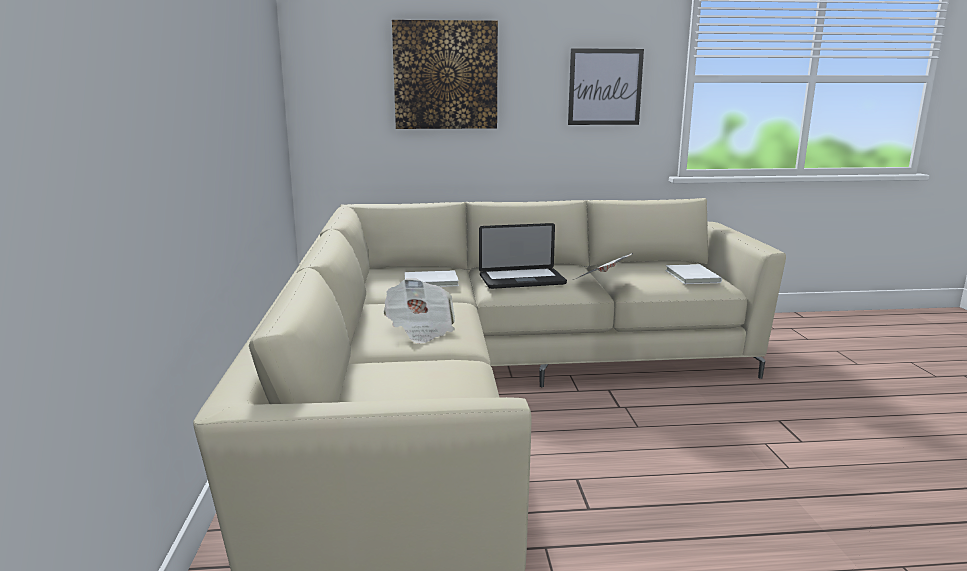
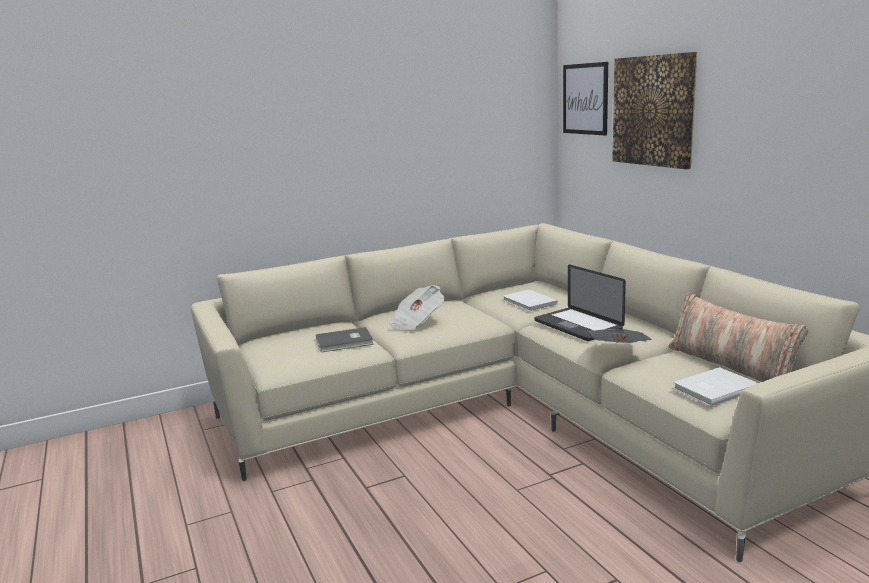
camera: 70 degrees right, 0 degrees up
picture [568,48,644,125] -> picture moved to [563,62,608,136]
none -> grey book [316,327,374,352]
none -> pillow [668,292,809,382]

